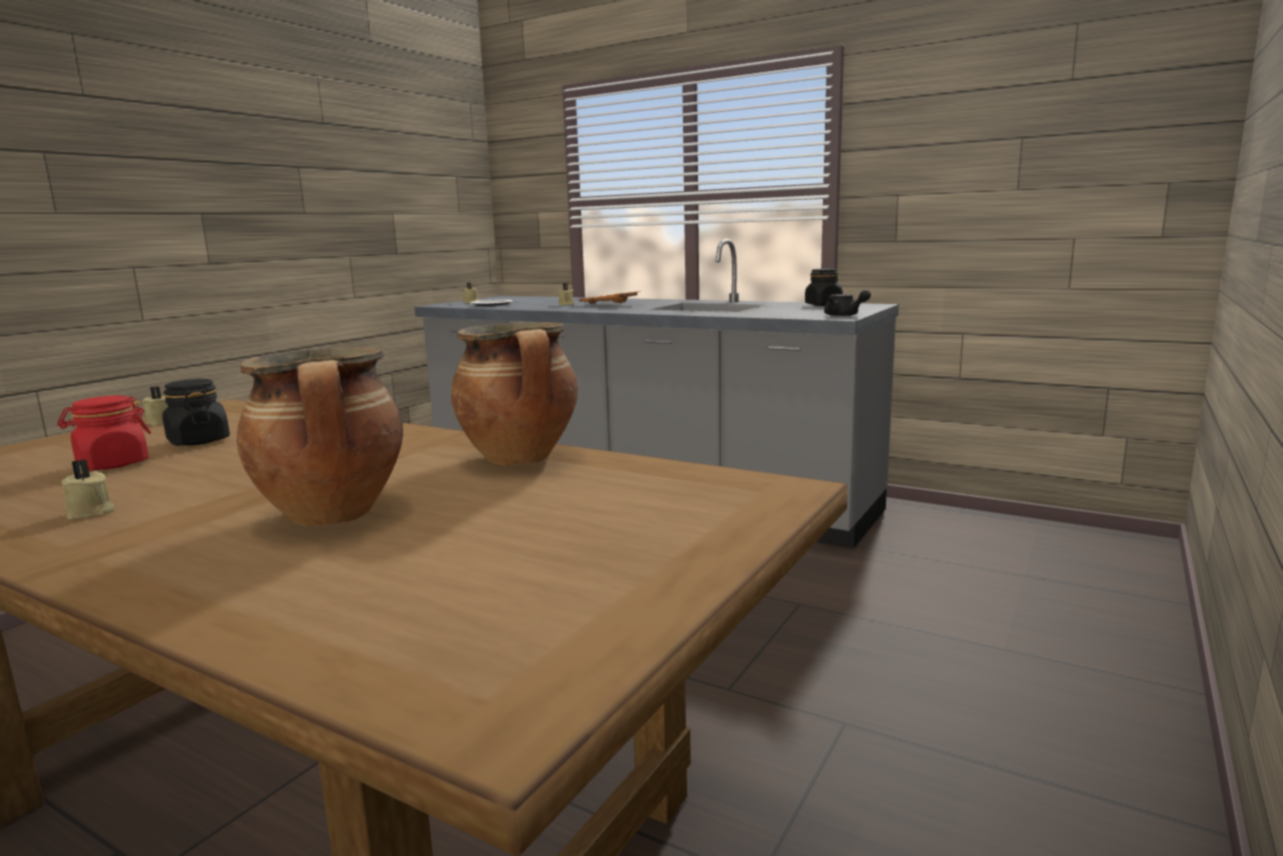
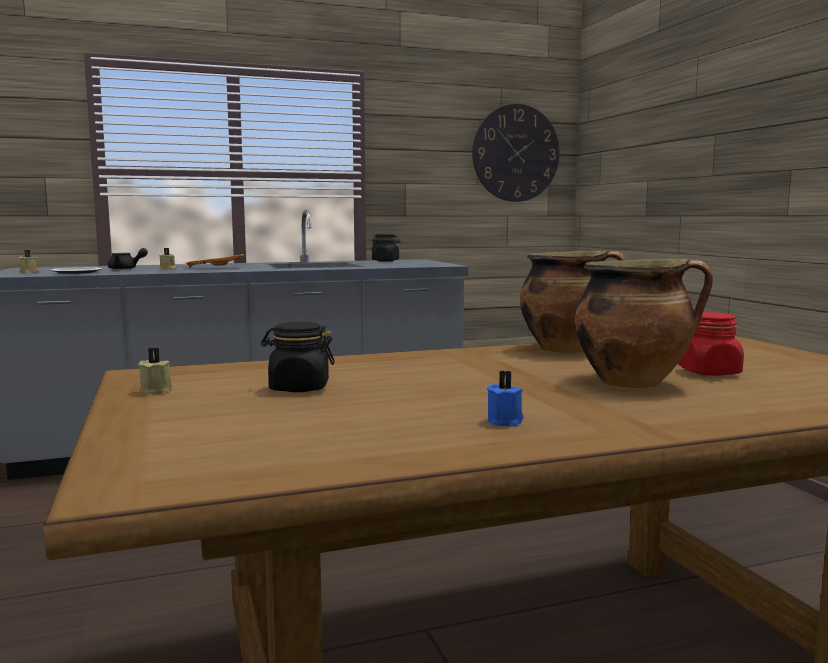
camera: 50 degrees left, 5 degrees down
red jar [57,395,151,470] -> red jar moved to [678,312,744,376]
beige candle [62,459,114,519] -> blue candle [487,371,524,426]
black teapot [824,290,871,316] -> black teapot moved to [108,248,148,270]
none -> wall clock [472,104,559,202]

